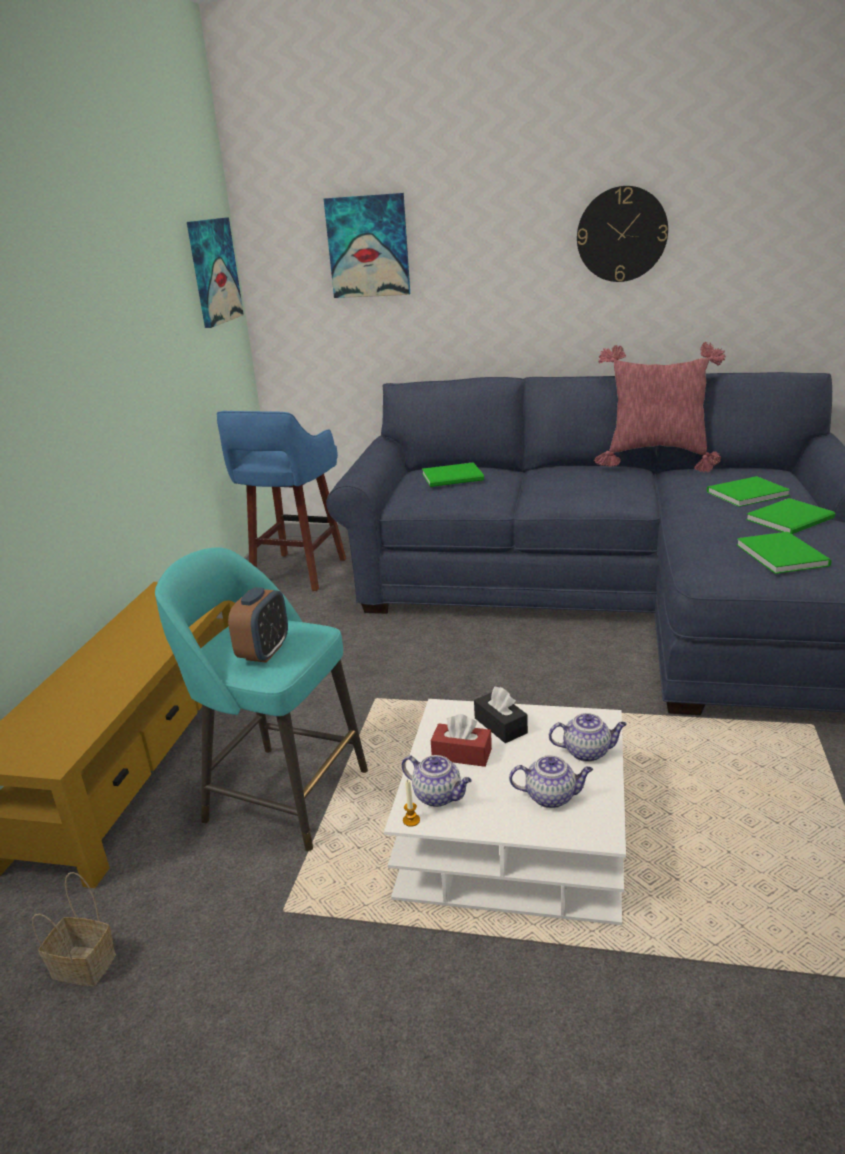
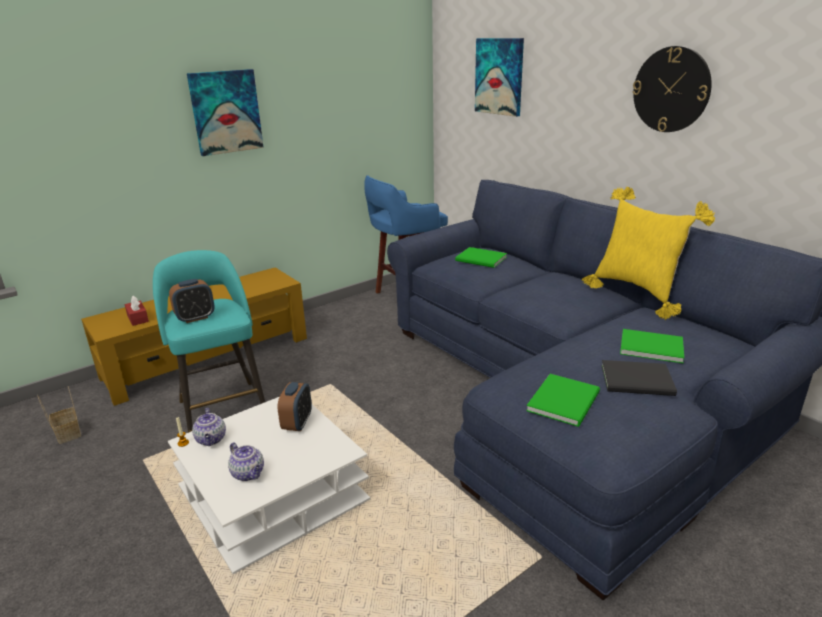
camera: 40 degrees right, 0 degrees up
picture [187,217,244,328] -> picture moved to [187,69,264,156]
red tissue box [431,714,492,767] -> red tissue box moved to [124,296,149,326]
black tissue box [474,687,528,743] -> alarm clock [278,382,312,431]
teapot [549,713,627,762] -> none
red pillow [594,342,726,473] -> yellow pillow [582,187,715,320]
green book [746,498,835,534] -> black book [601,360,677,396]

